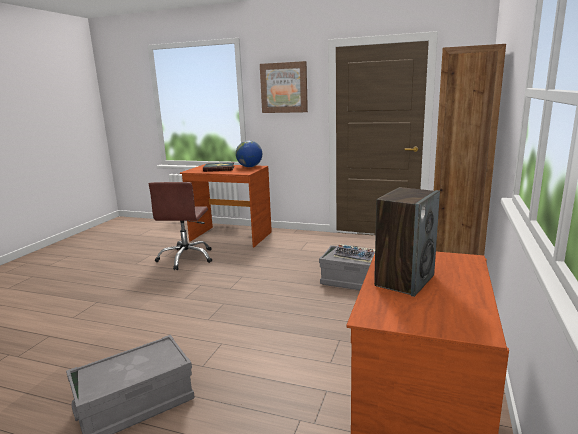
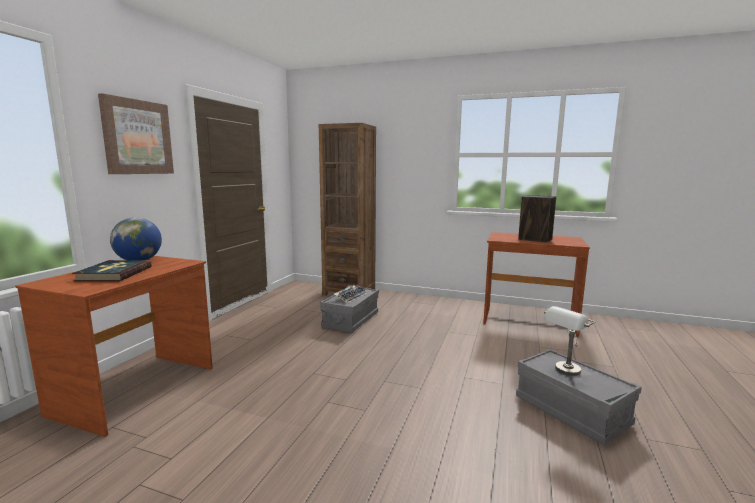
camera: 90 degrees left, 5 degrees down
brown office chair [149,182,212,270] -> none
none -> grey table lamp [544,306,595,376]

